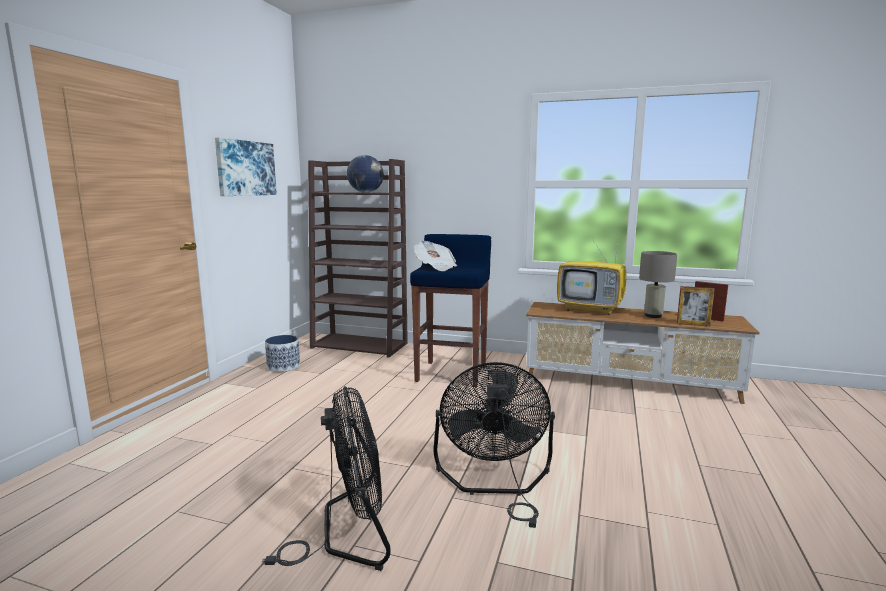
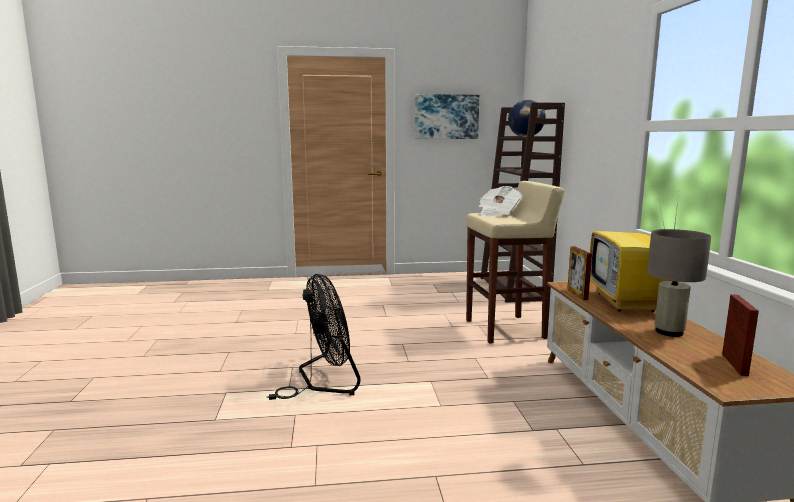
camera: 65 degrees right, 0 degrees up
black fan [262,386,391,571] -> none
planter [265,335,300,372] -> none
blue stool [410,234,491,387] -> beige stool [466,181,564,344]
picture frame [677,286,715,327] -> picture frame moved to [567,246,592,300]

